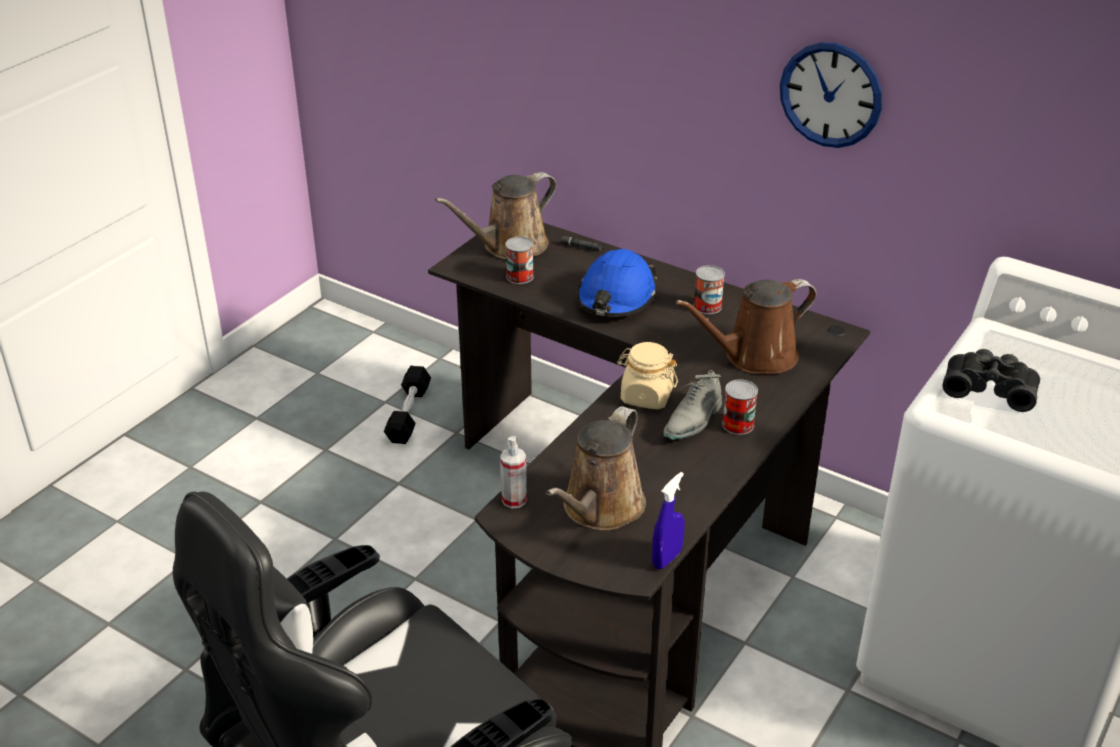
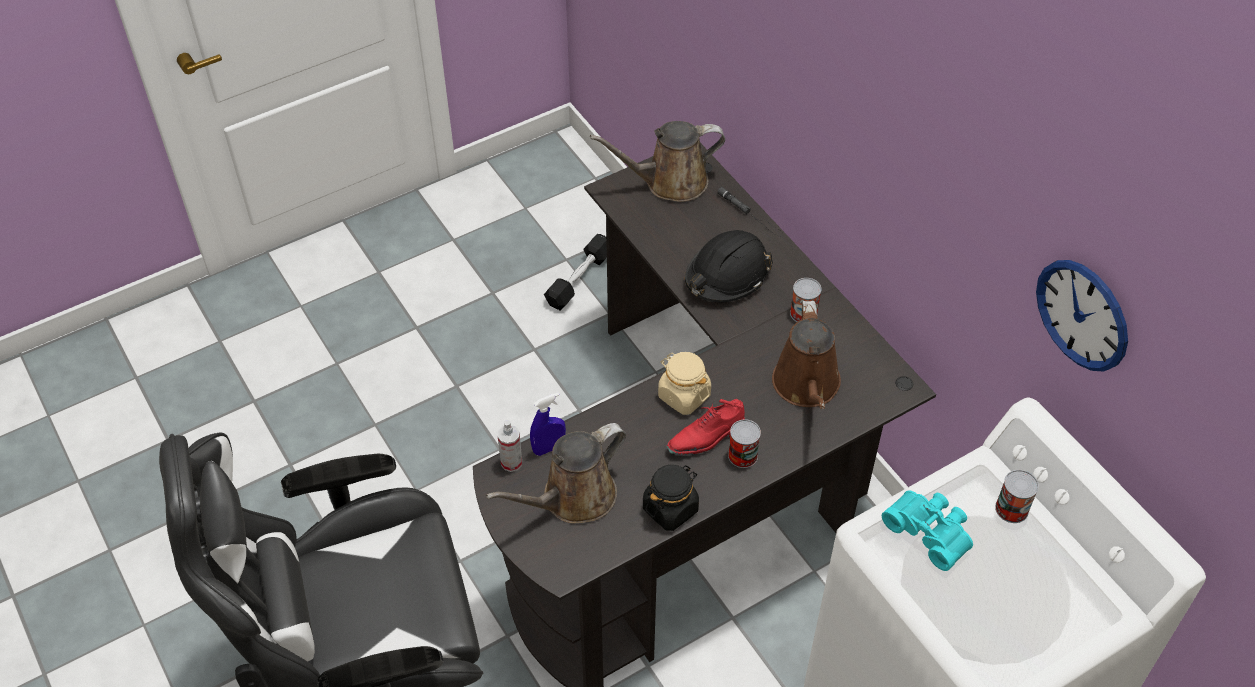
camera: 25 degrees right, 15 degrees up
can [505,237,534,284] -> can moved to [995,470,1039,523]
blue hard hat [577,249,658,317] -> black hard hat [685,230,773,302]
blue spray bottle [652,472,685,569] -> blue spray bottle moved to [530,392,566,456]
grey shoe [663,370,722,440] -> red shoe [667,399,745,455]
brown watering can [676,279,816,374] -> brown watering can turned 90 degrees counterclockwise [772,301,841,409]
wall clock [780,42,882,148] -> wall clock moved to [1036,260,1128,372]
black binoculars [942,349,1040,412] -> turquoise binoculars [882,490,973,571]
none -> black jar [643,465,699,531]

